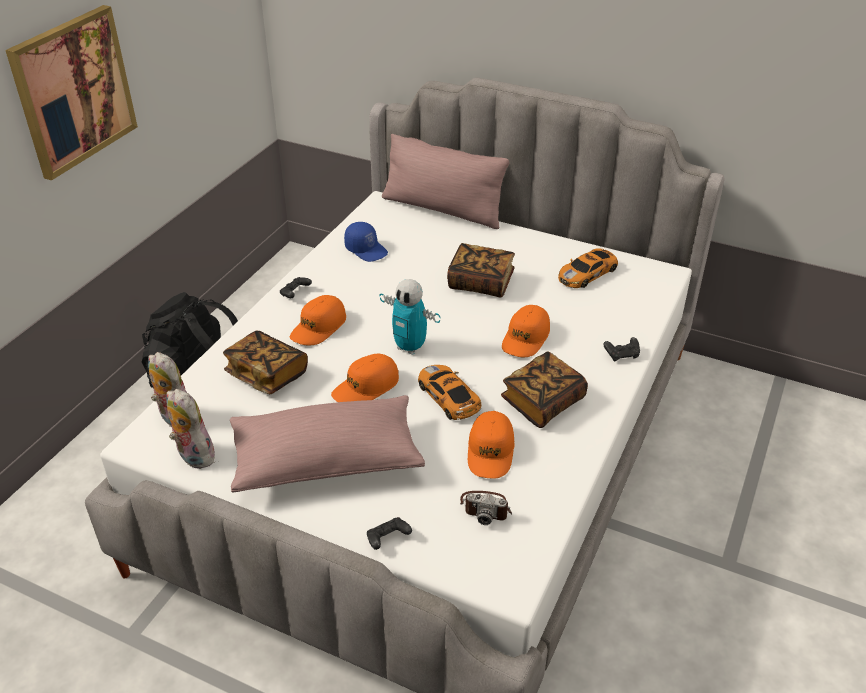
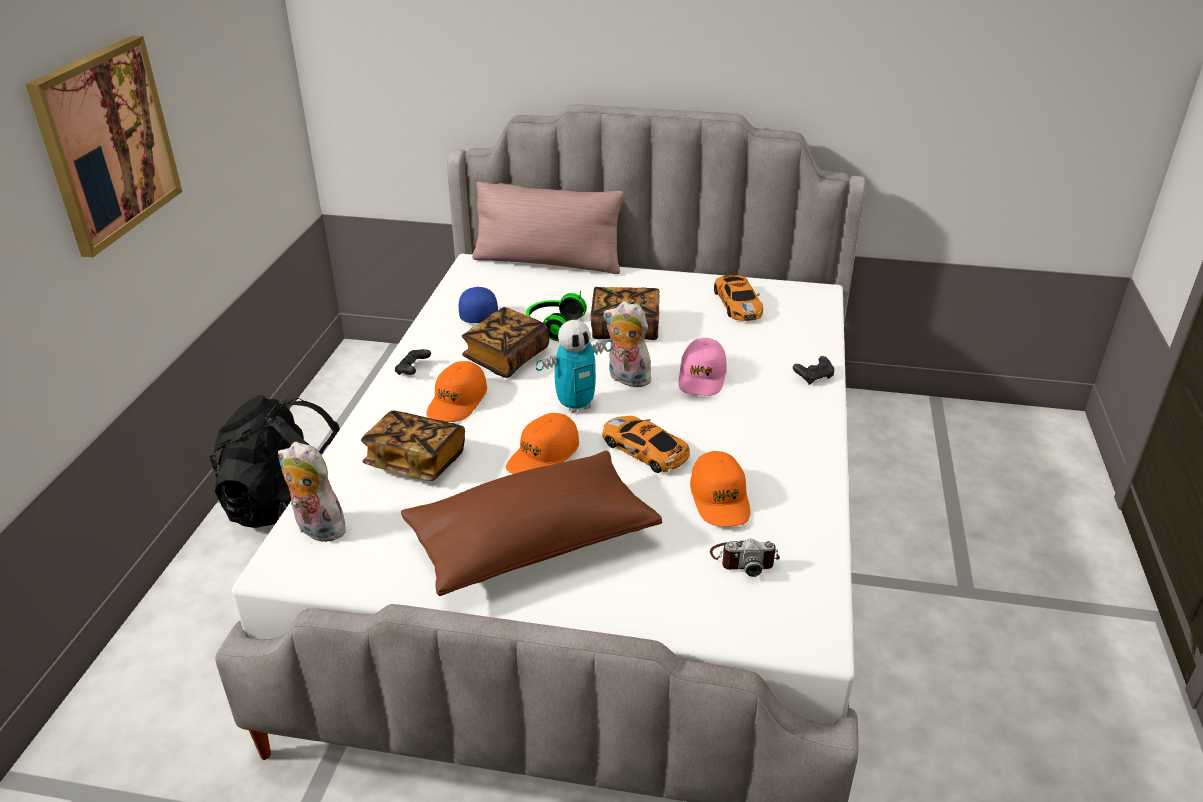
camera: 15 degrees left, 5 degrees down
plush toy [166,389,215,469] -> plush toy moved to [603,301,651,387]
pink pillow [230,395,425,493] -> brown pillow [401,451,662,596]
blue cap [344,222,388,262] -> blue cap turned 120 degrees counterclockwise [458,287,498,323]
black game controller [367,517,412,550] -> none
toy robot [379,279,440,355] -> toy robot turned 45 degrees counterclockwise [536,320,613,414]
book [501,352,588,428] -> book moved to [462,307,549,378]
orange cap [502,305,550,357] -> pink cap [678,338,727,396]
toy car [558,248,618,288] -> toy car turned 45 degrees counterclockwise [714,275,763,321]
none -> headphones [526,291,587,341]

